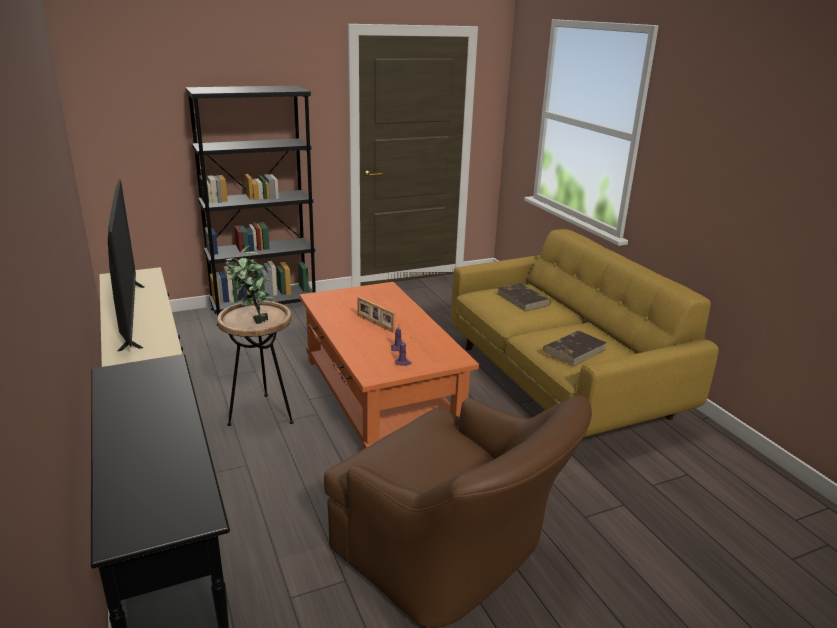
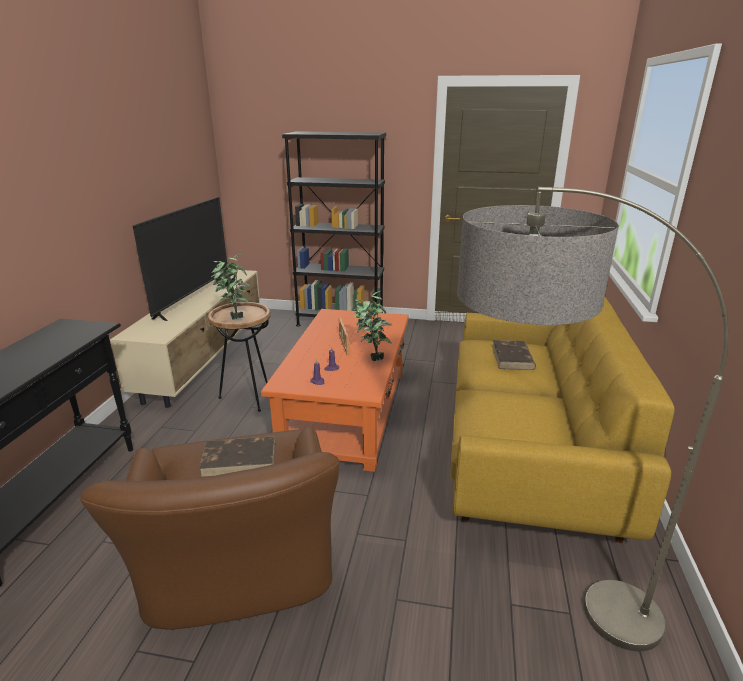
camera: 35 degrees right, 0 degrees up
brown book [543,331,607,366] -> brown book moved to [199,436,275,477]
none -> potted plant [353,291,392,361]
none -> floor lamp [457,187,728,651]

